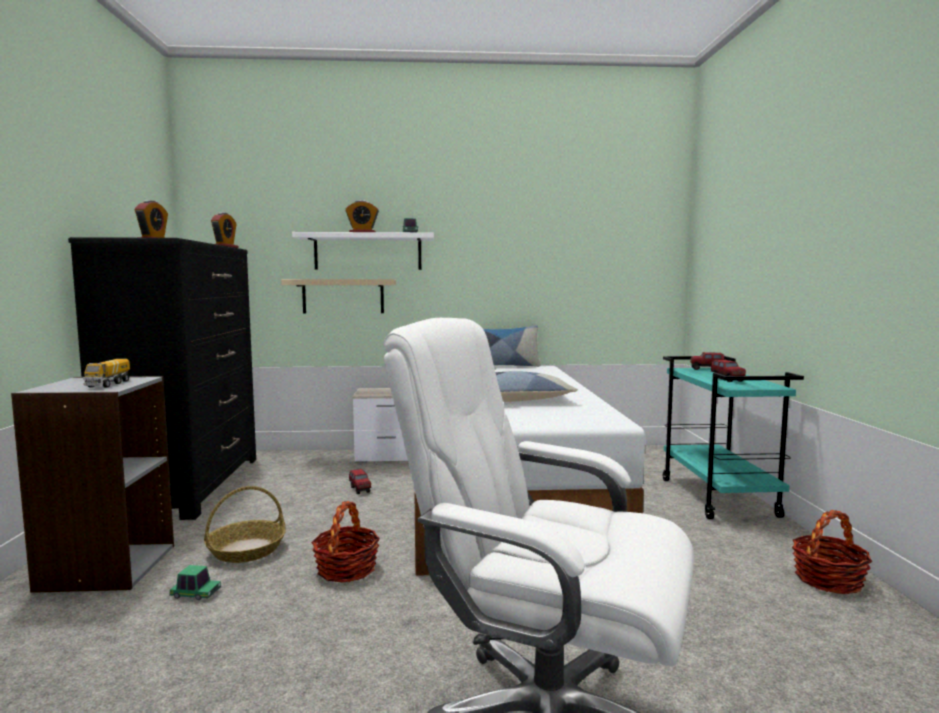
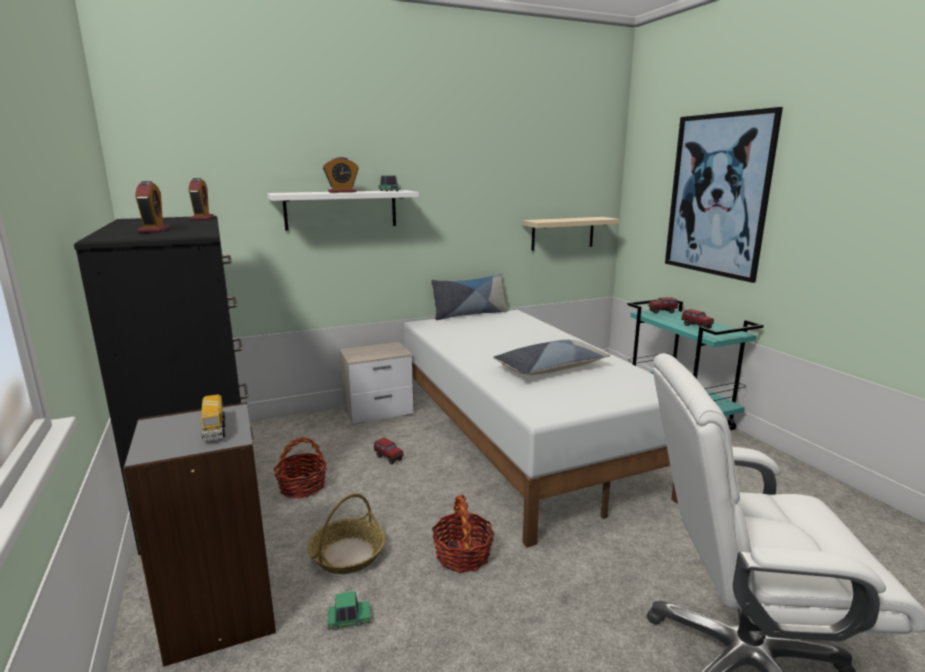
camera: 20 degrees left, 10 degrees up
beige shelf [281,279,396,314] -> beige shelf moved to [522,217,620,251]
basket [792,510,872,594] -> basket moved to [274,437,327,498]
none -> picture [665,107,783,283]

